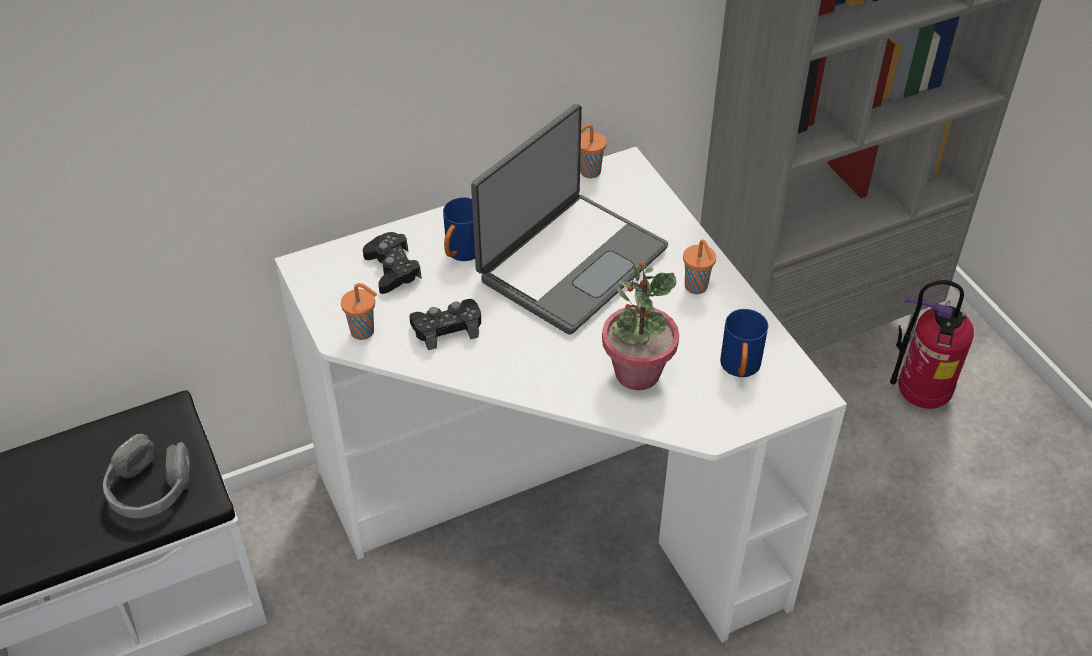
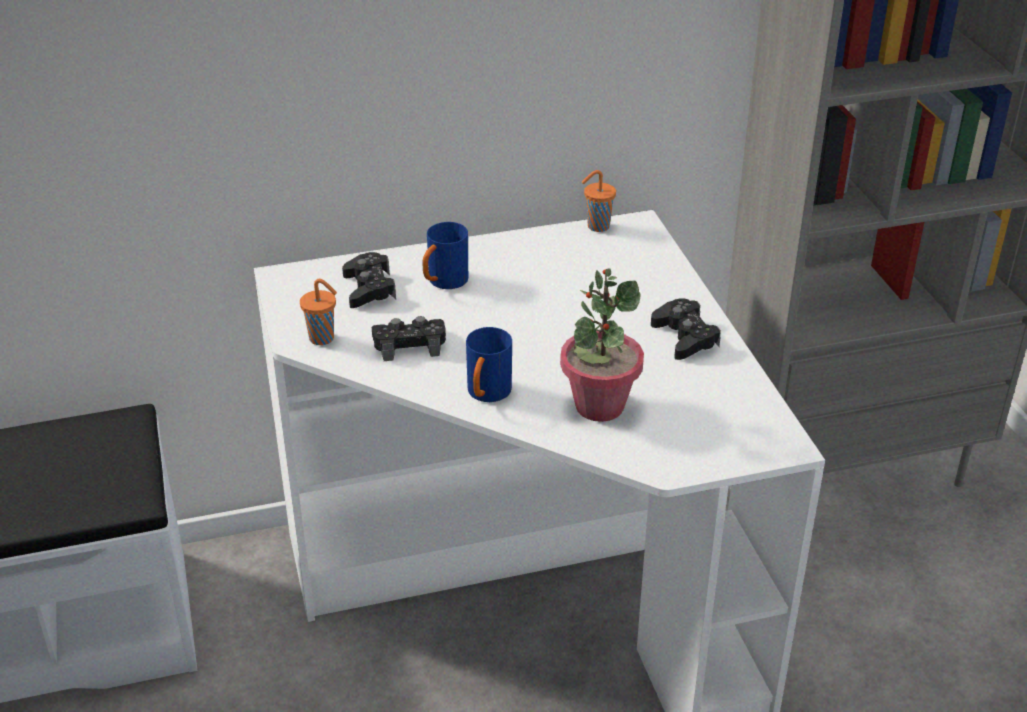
camera: 10 degrees right, 10 degrees down
grey headphones [103,434,190,518] -> none
laptop [471,104,668,335] -> none
orange cup [683,239,716,294] -> black game controller [651,298,721,360]
blue mug [720,309,768,377] -> blue mug moved to [466,327,512,402]
fire extinguisher [890,280,974,409] -> none

